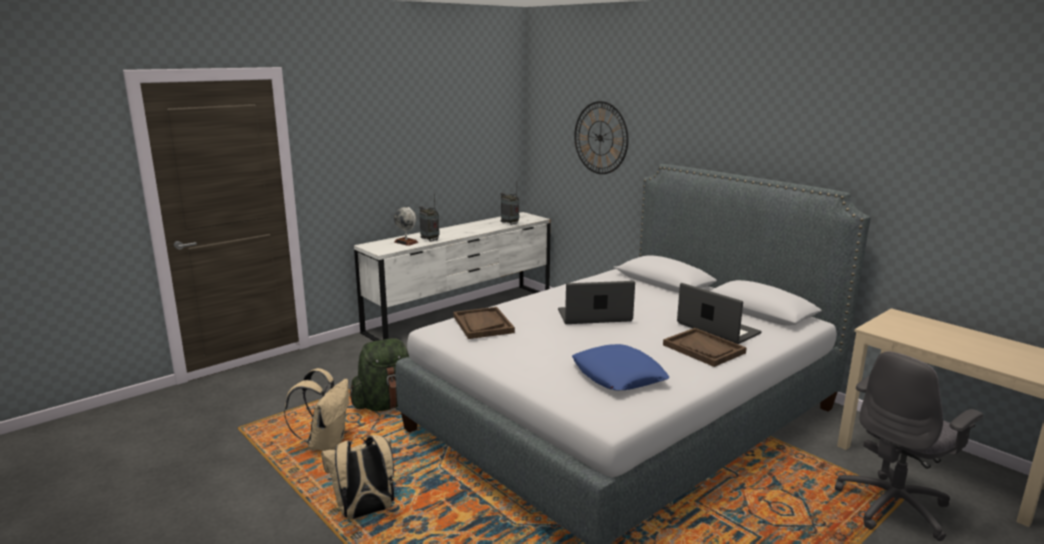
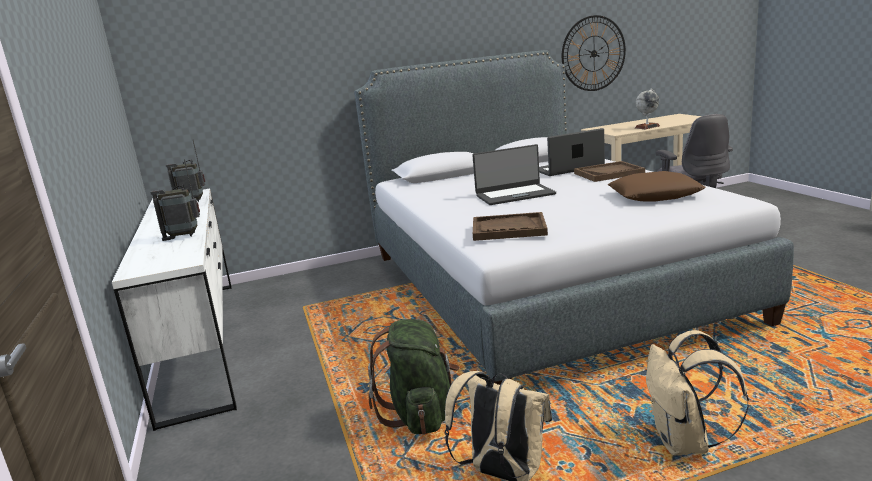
camera: 65 degrees left, 0 degrees up
globe [394,207,418,246] -> globe moved to [635,89,660,129]
laptop [558,281,635,324] -> laptop turned 120 degrees counterclockwise [472,144,556,205]
blue pillow [572,344,670,390] -> brown pillow [608,171,706,202]
wall clock [574,101,628,174] -> wall clock moved to [562,15,626,91]

